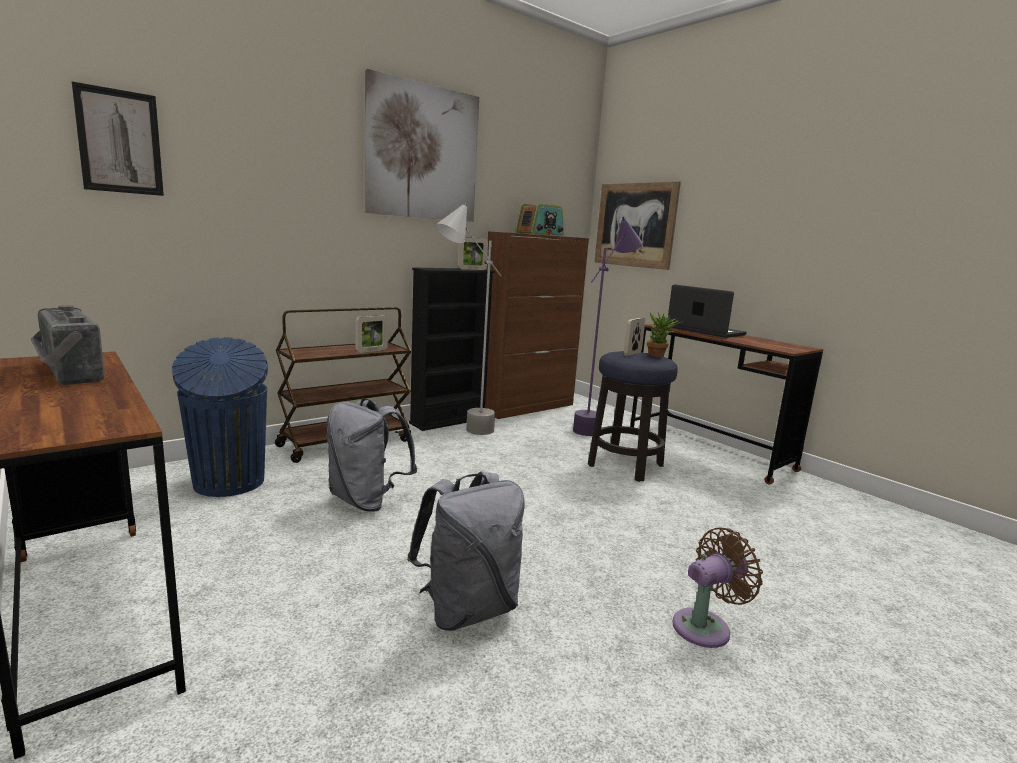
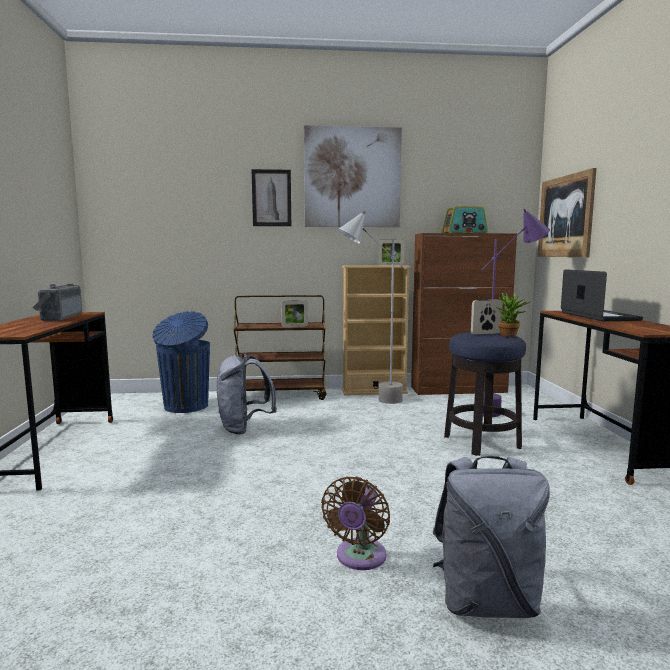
camera: 35 degrees right, 5 degrees down
picture [72,81,164,196] -> picture moved to [252,169,291,226]
grey backpack [407,471,525,631] -> grey backpack moved to [432,456,550,618]
black bookcase [409,268,495,431] -> beige bookcase [342,265,411,395]
brown fan [672,527,763,648] -> brown fan turned 105 degrees clockwise [321,476,390,570]

